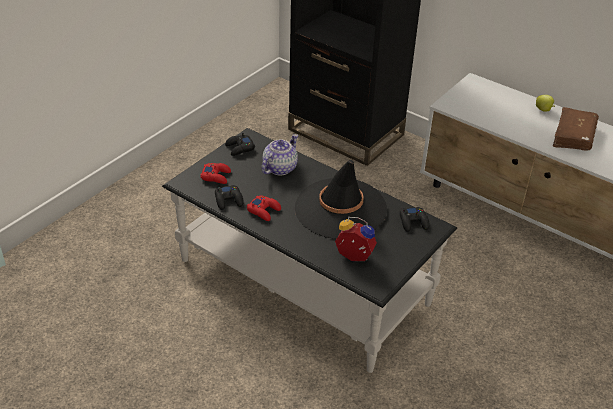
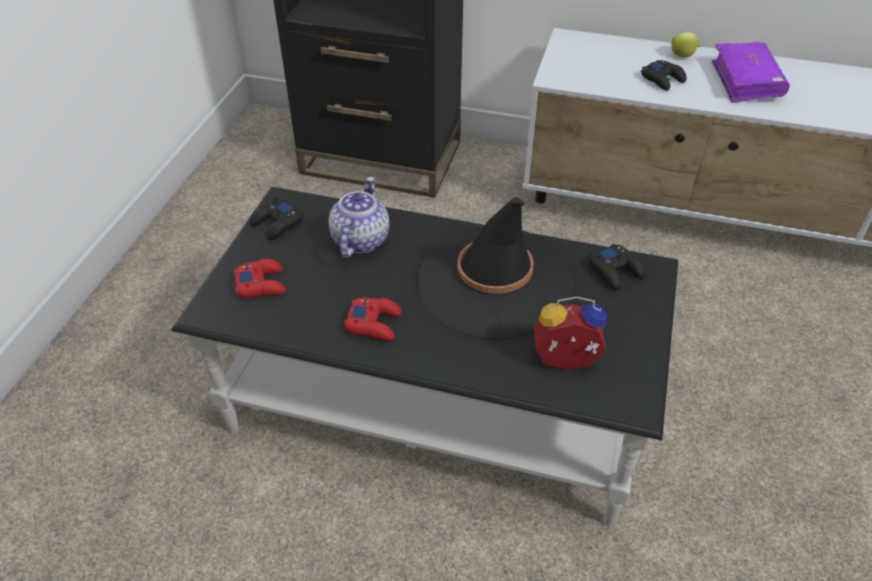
camera: 20 degrees left, 5 degrees up
black game controller [215,185,244,210] -> black game controller moved to [641,60,687,91]
brown book [553,107,599,151] -> purple book [712,42,790,103]

